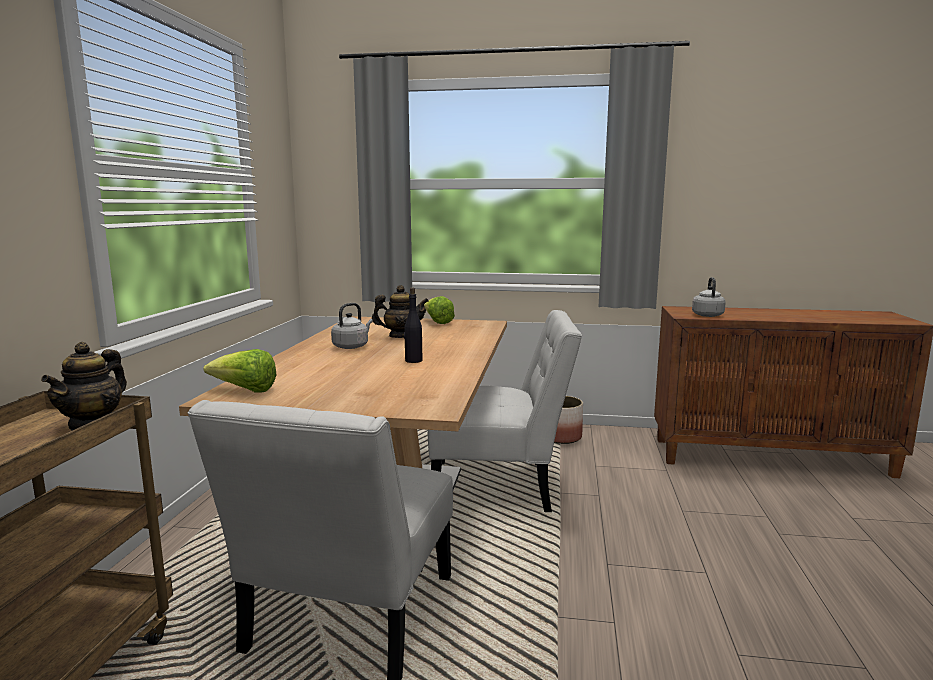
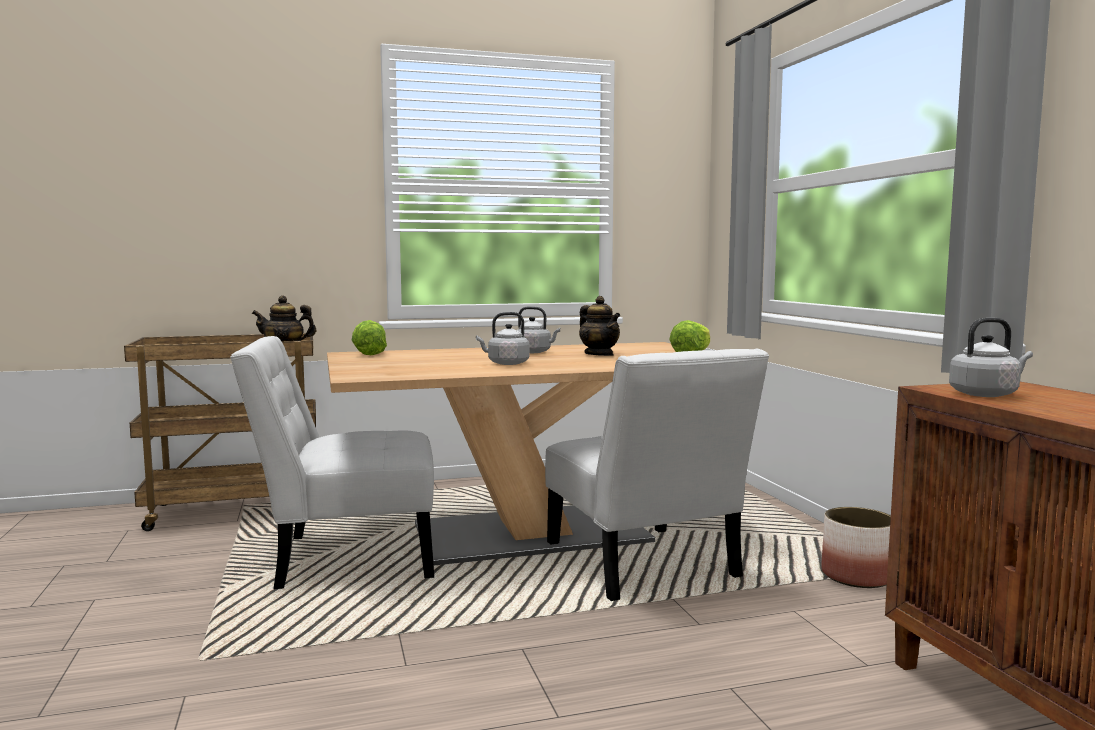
camera: 65 degrees right, 5 degrees down
black bottle [404,288,422,363] -> grey kettle [476,312,530,365]

